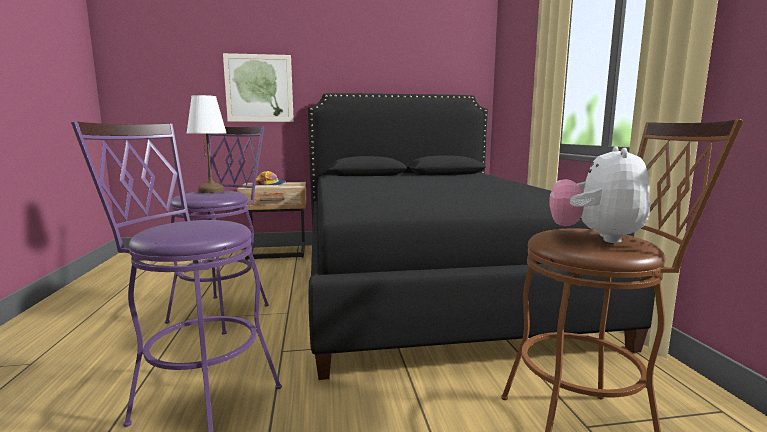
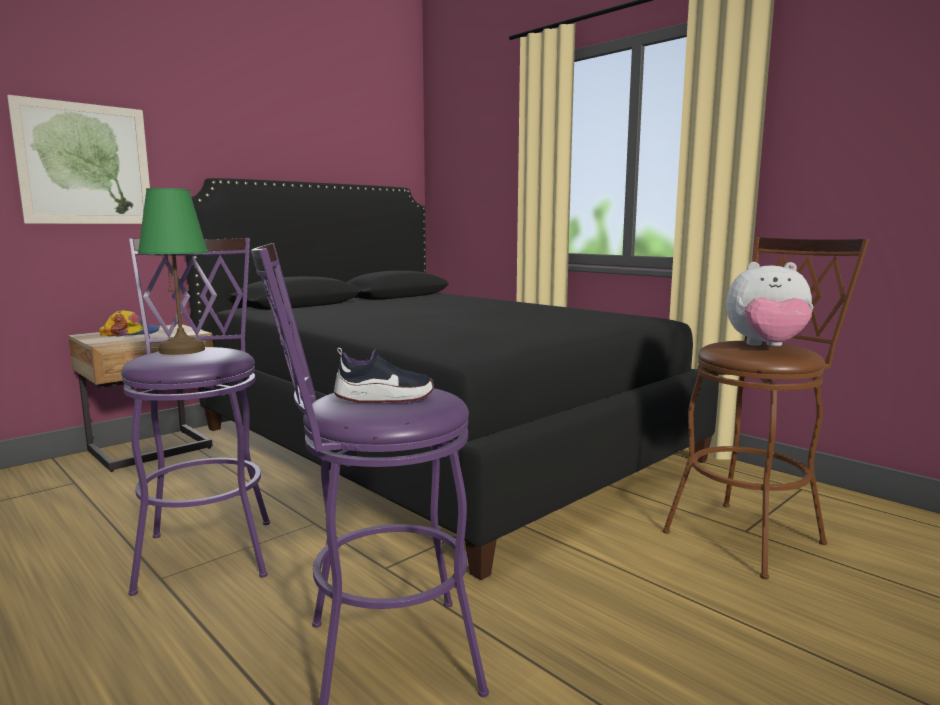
camera: 35 degrees left, 0 degrees up
white table lamp [186,95,227,193] -> green table lamp [138,188,208,355]
plush toy [549,146,650,243] -> plush toy turned 60 degrees counterclockwise [726,262,813,346]
none -> shoe [334,348,434,403]

